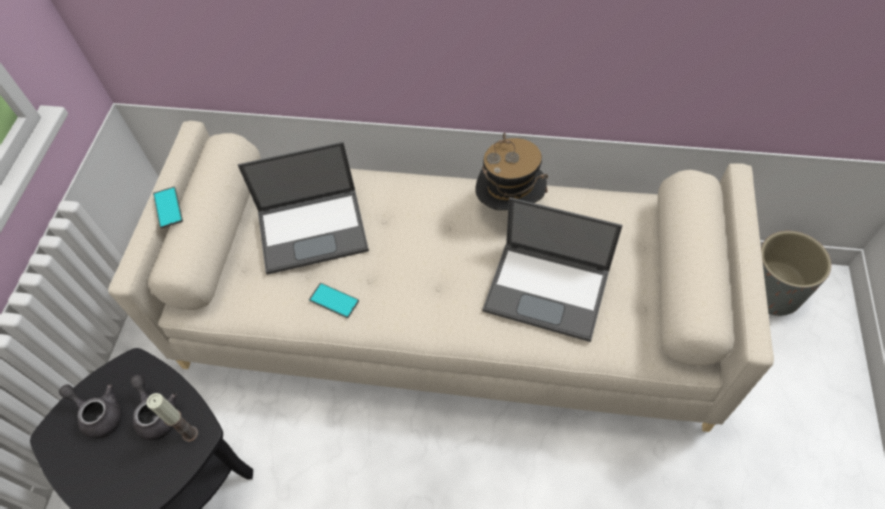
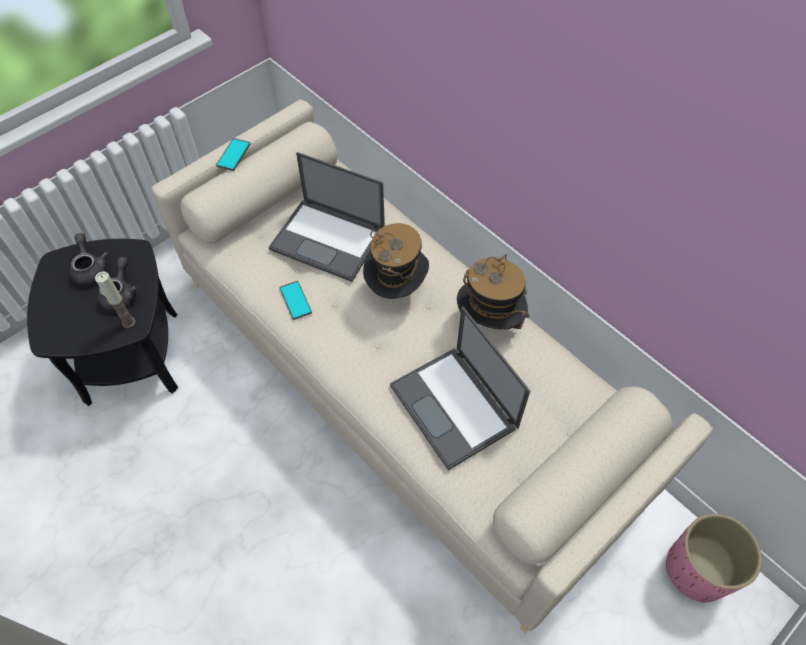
camera: 35 degrees right, 0 degrees up
grey planter [761,231,831,316] -> pink planter [666,513,762,602]
none -> hat [363,223,429,299]

